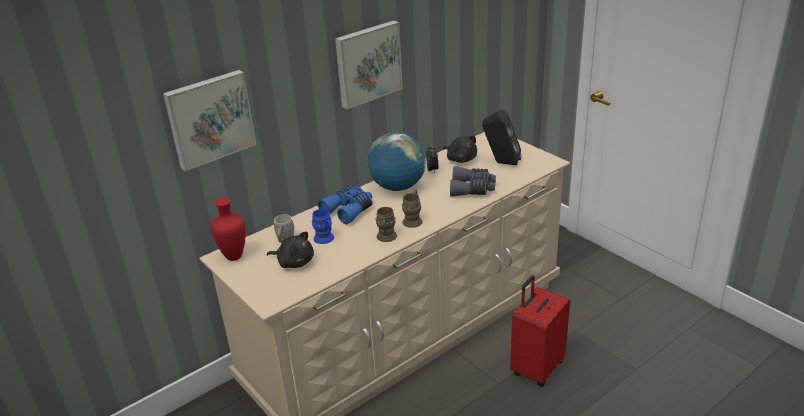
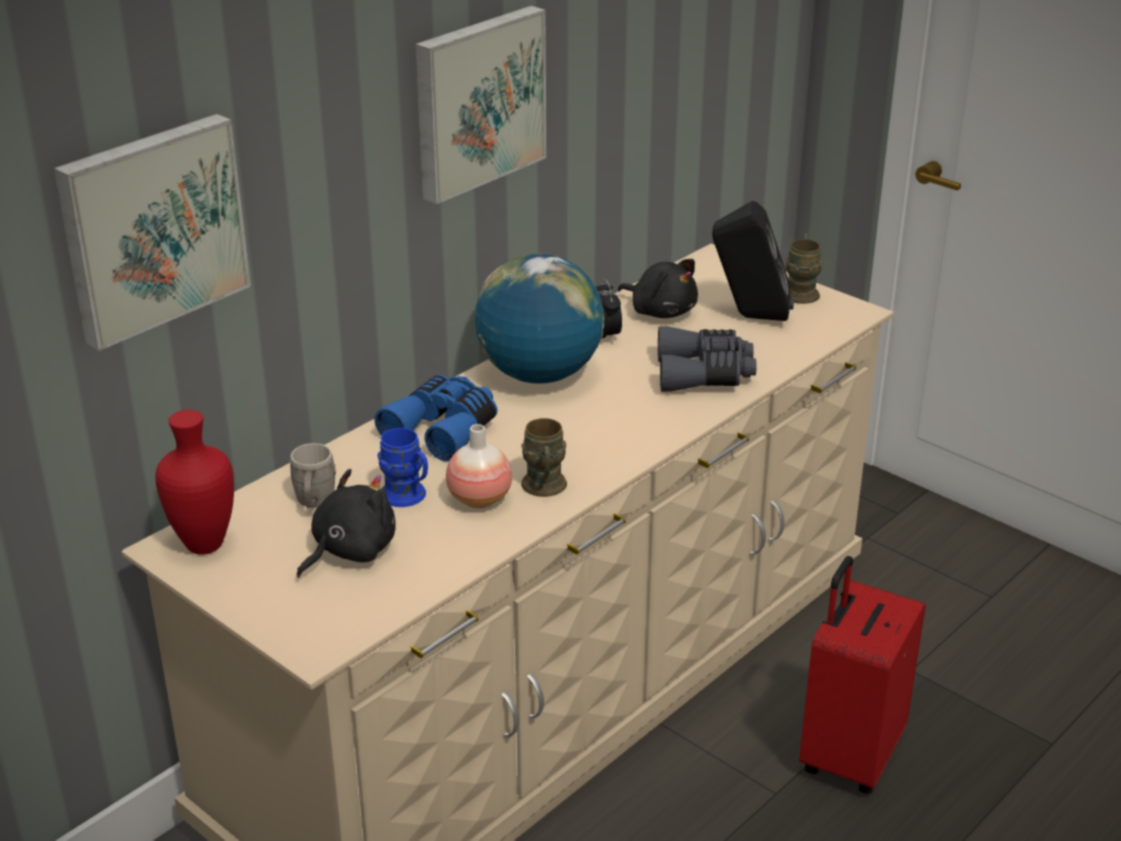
camera: 10 degrees left, 0 degrees up
black plush toy [267,231,314,268] -> black plush toy turned 60 degrees counterclockwise [297,469,396,578]
brown mug [402,190,422,228] -> brown mug moved to [786,233,823,304]
none -> vase [446,424,512,508]

